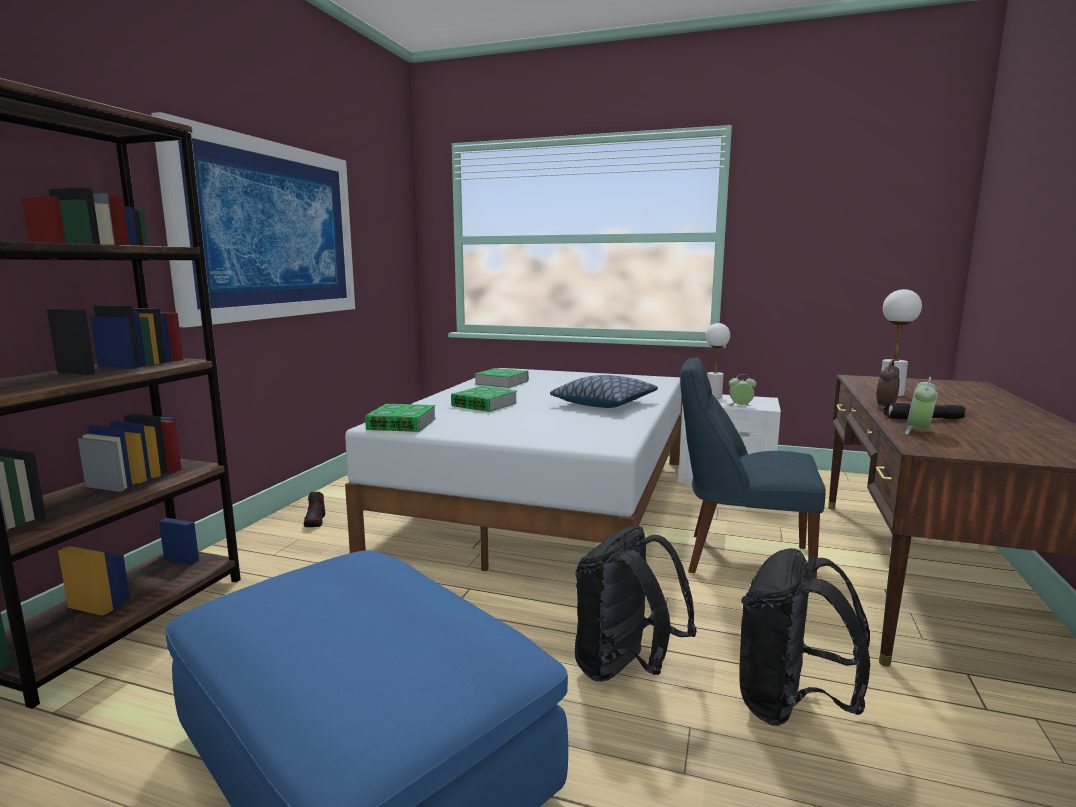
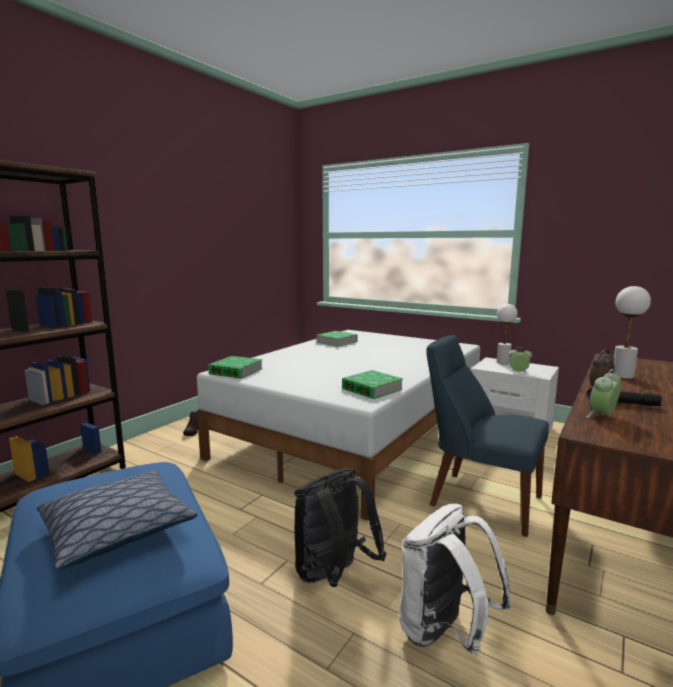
camera: 15 degrees right, 0 degrees up
picture [151,112,355,327] -> none
book [451,386,517,412] -> book moved to [342,370,403,399]
pillow [550,375,658,408] -> pillow moved to [37,470,197,570]
black backpack [739,548,870,726] -> white backpack [399,504,511,654]

